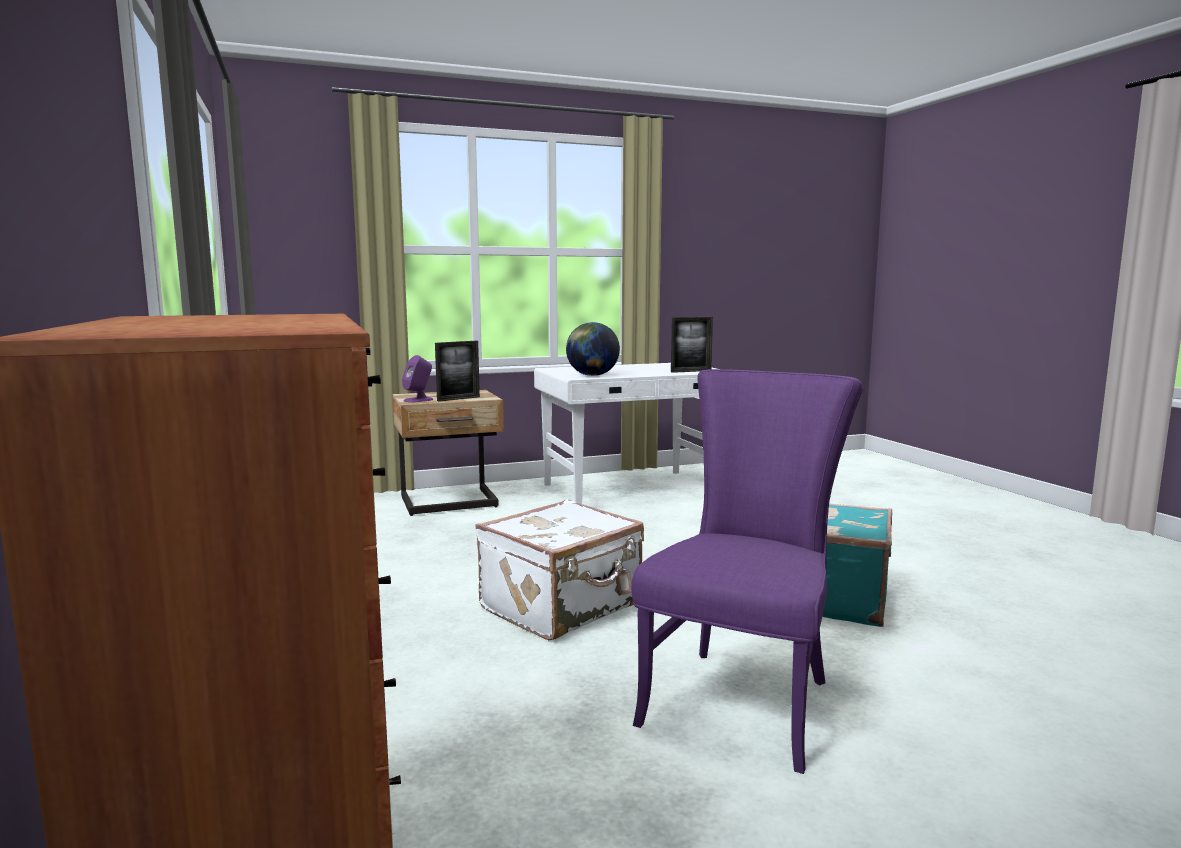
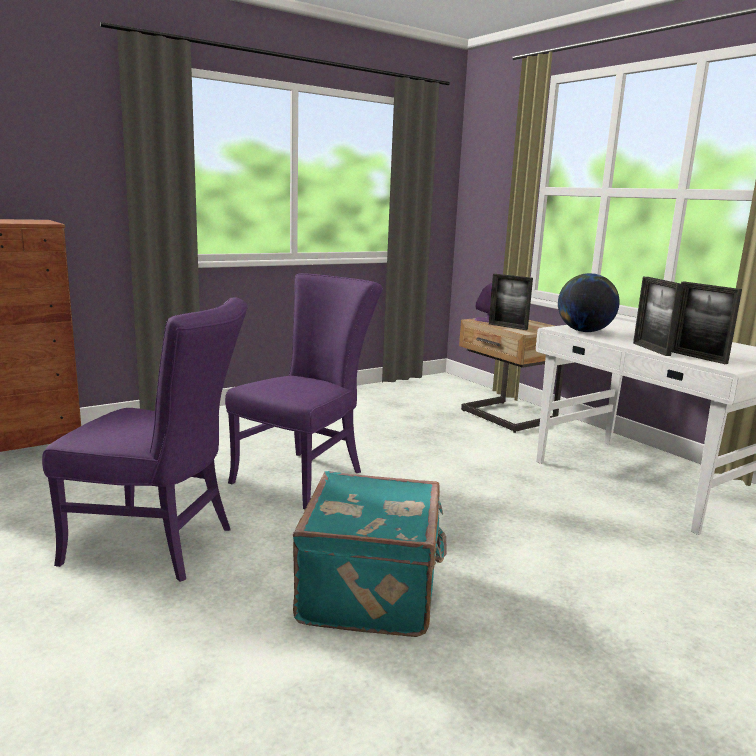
camera: 75 degrees right, 5 degrees up
white suitcase [475,499,644,641] -> purple chair [225,273,383,509]
none -> picture frame [633,277,683,356]

